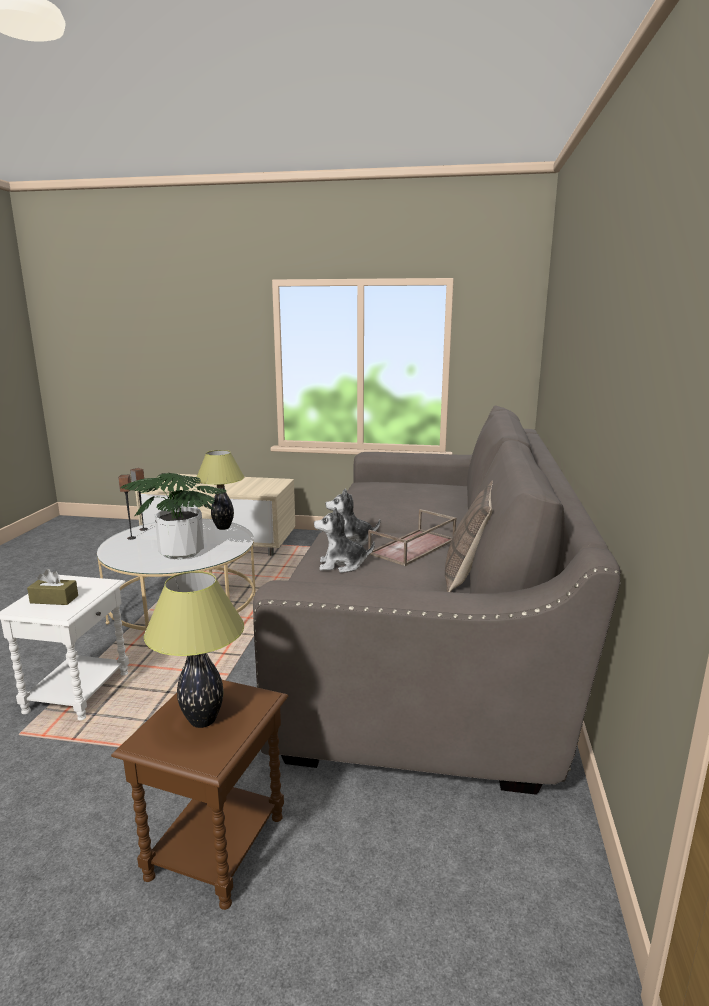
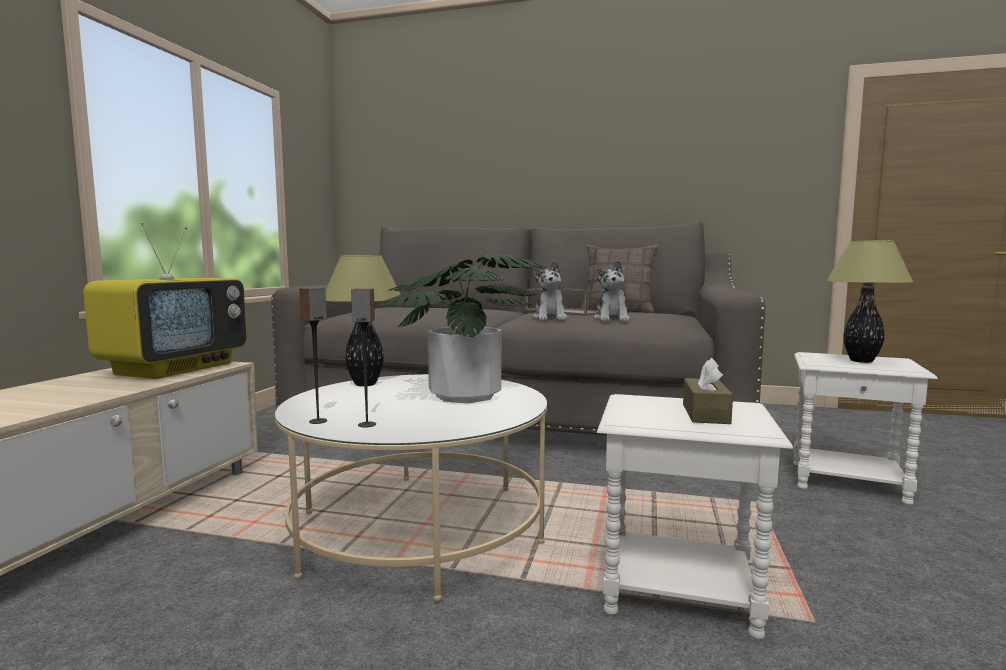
camera: 85 degrees left, 10 degrees down
brown side table [111,680,288,910] -> white side table [793,352,938,504]
none -> television [83,222,247,379]

